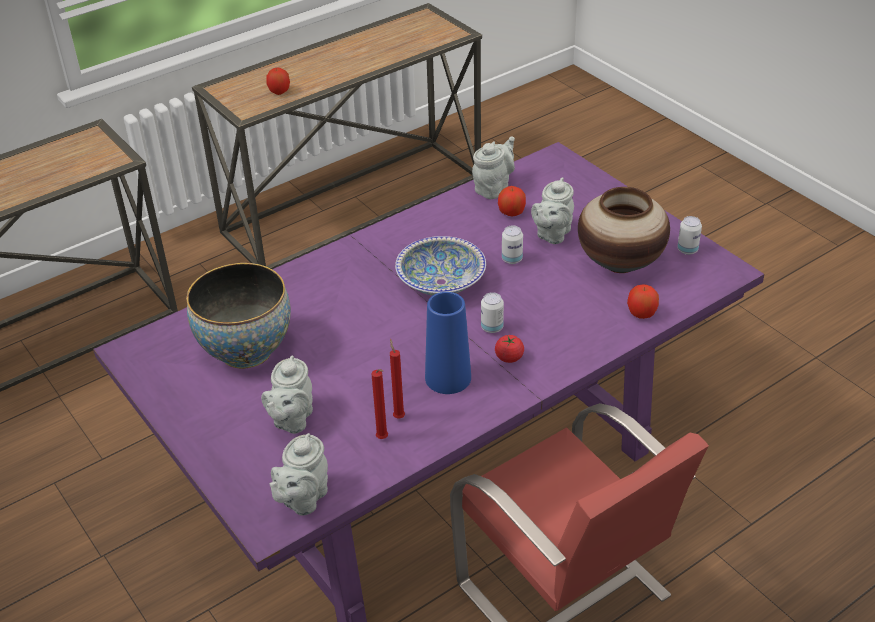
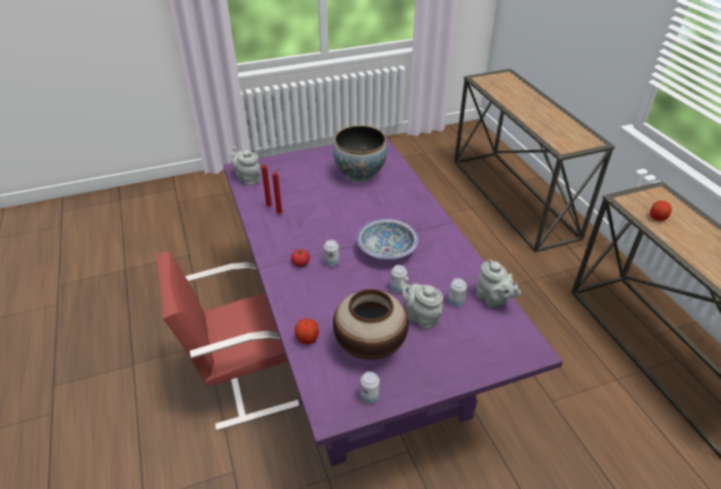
camera: 105 degrees right, 0 degrees up
grey teapot [261,355,313,434] -> none
blue vase [425,292,471,394] -> none
apple [498,186,526,216] -> can [448,278,467,306]

